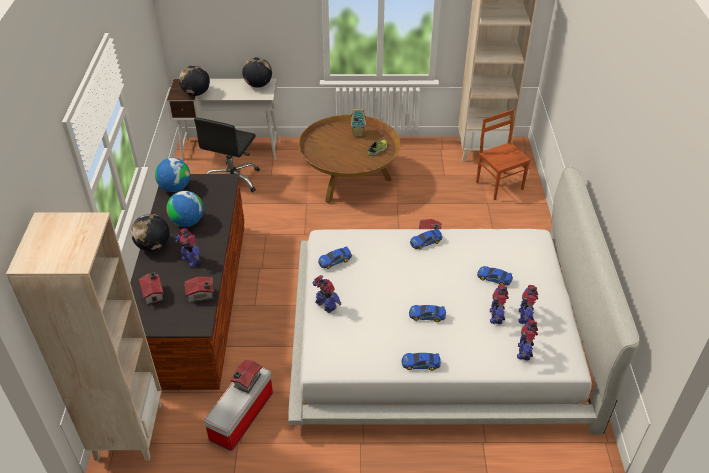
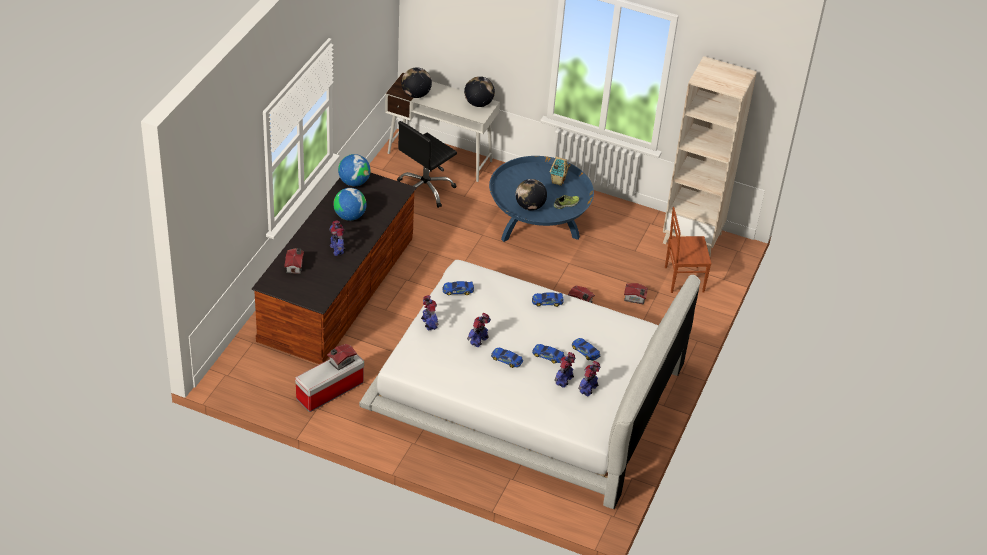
camera: 20 degrees right, 0 degrees up
beige bookcase [6,212,162,461] -> none
globe [131,214,170,251] -> globe moved to [515,179,547,211]
toy house [185,276,214,303] -> toy house moved to [624,283,648,304]
brown coffee table [298,114,400,203] -> blue coffee table [489,156,594,242]
toy car [402,353,441,371] -> toy car moved to [532,344,565,364]
brown chair [476,109,531,200] -> brown chair turned 90 degrees counterclockwise [665,207,712,293]
toy robot [517,320,538,361] -> toy robot moved to [467,313,491,347]

